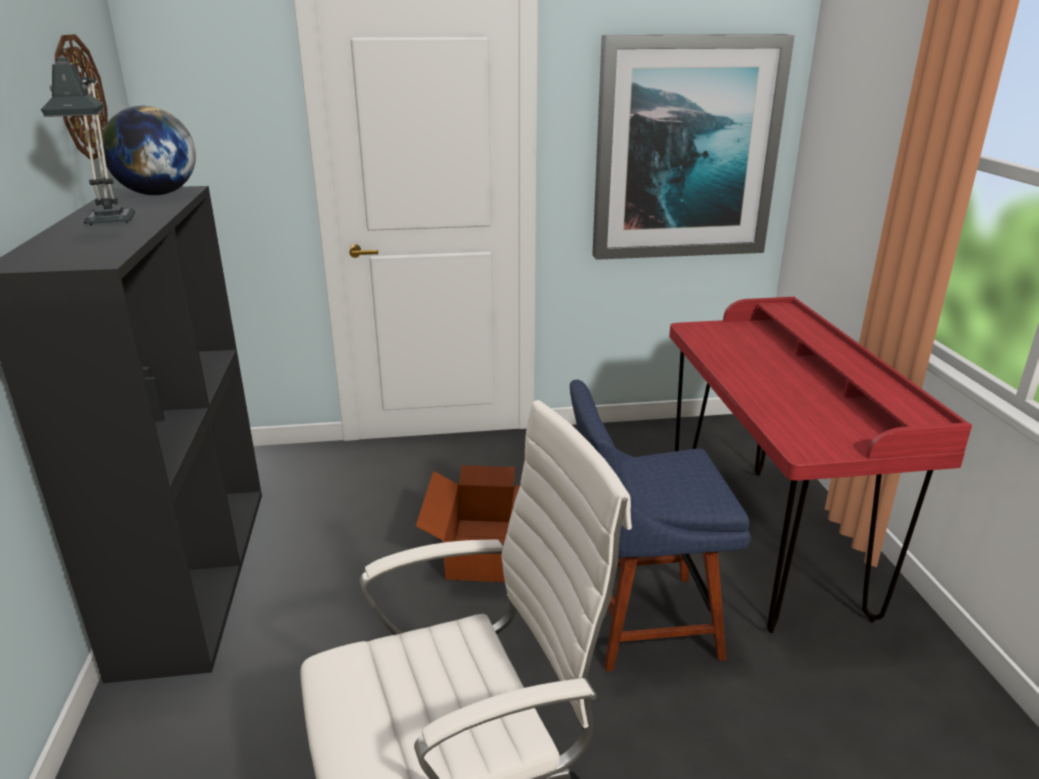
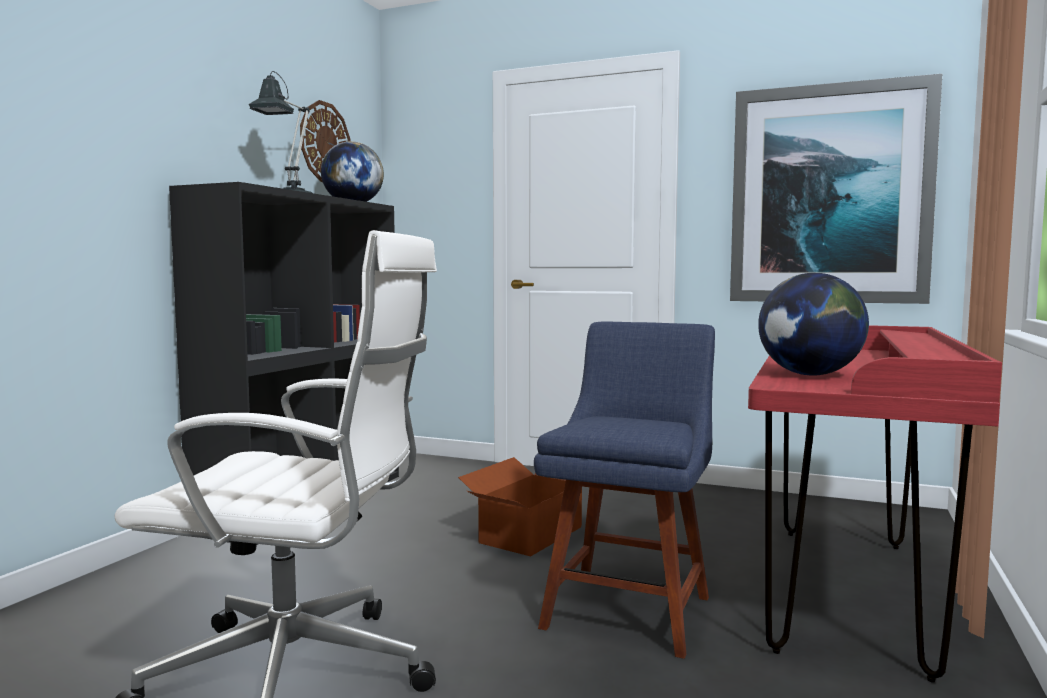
camera: 30 degrees right, 20 degrees down
blue chair [570,380,751,672] -> blue chair turned 90 degrees clockwise [534,322,715,659]
none -> globe [758,273,869,375]

